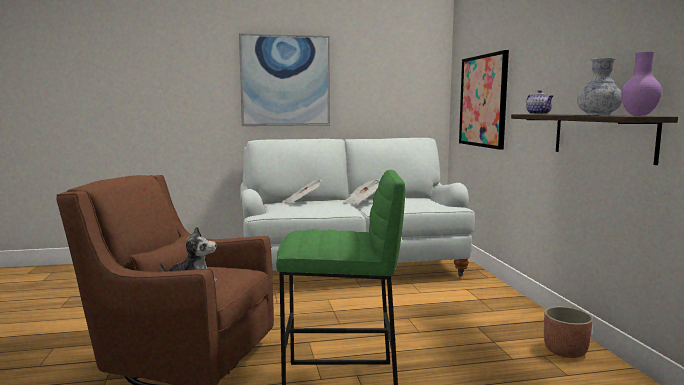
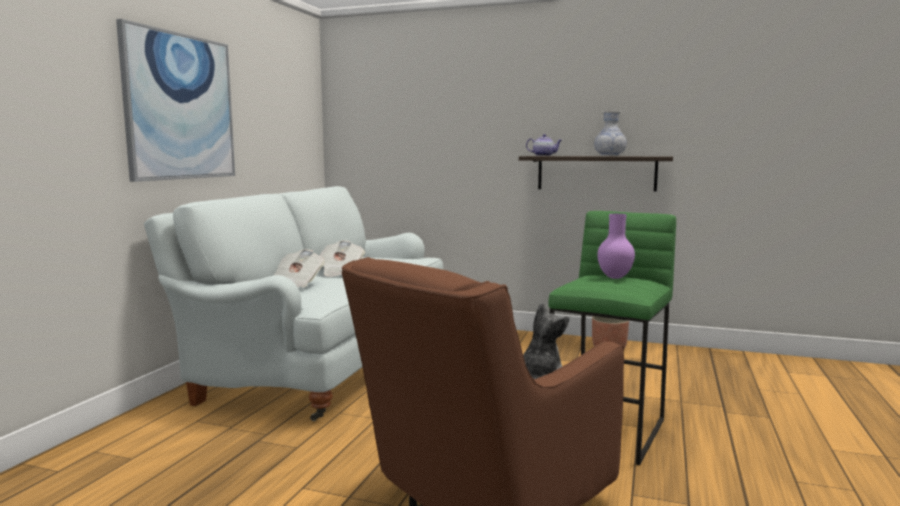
camera: 60 degrees left, 0 degrees up
picture [459,50,509,150] -> none
purple vase [621,52,662,116] -> purple vase moved to [597,214,635,279]

